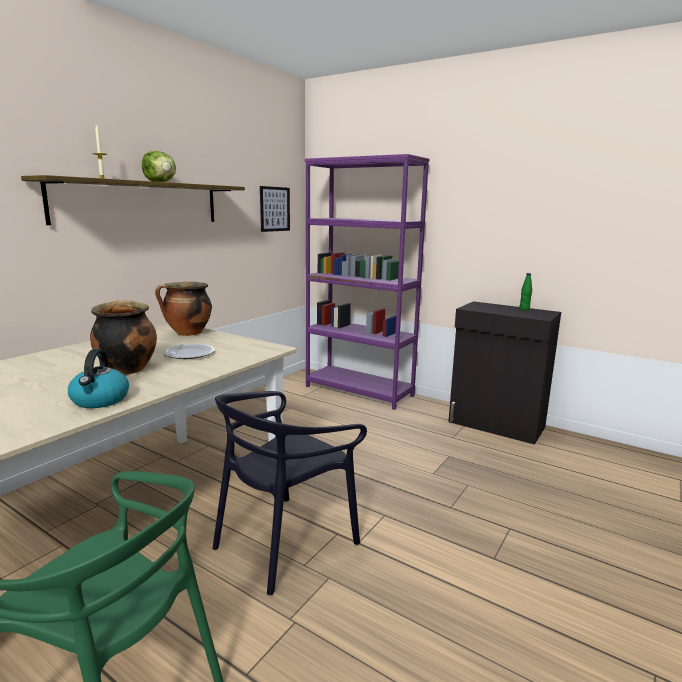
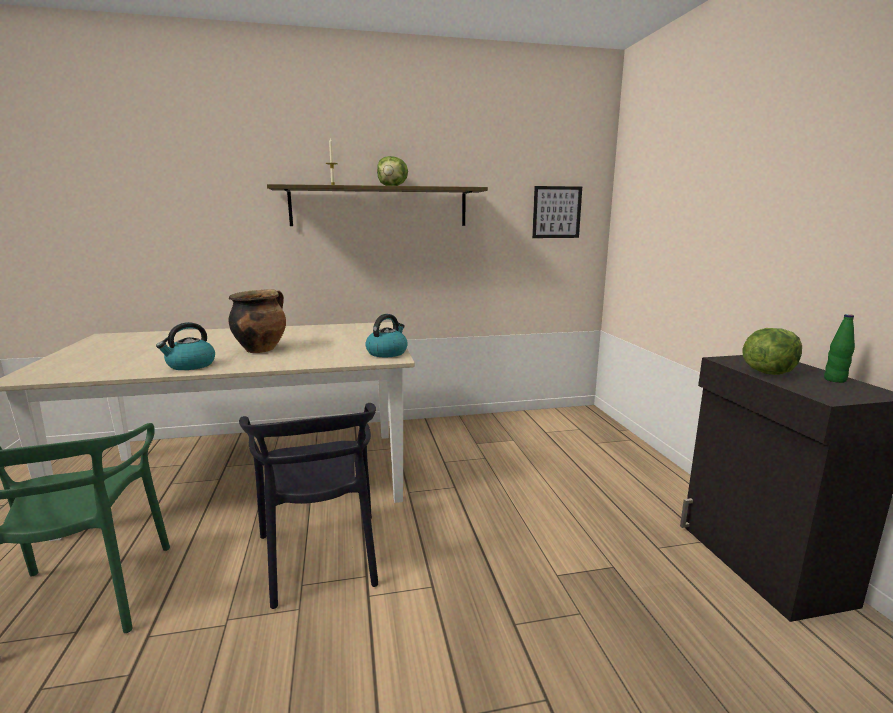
camera: 45 degrees right, 0 degrees up
cooking pot [155,282,212,336] -> none
plate [163,344,215,359] -> none
black chair [212,391,367,595] -> black chair turned 105 degrees counterclockwise [239,403,378,609]
purple bookcase [305,154,430,410] -> none
none -> kettle [365,314,407,357]
none -> lettuce [742,328,802,375]

